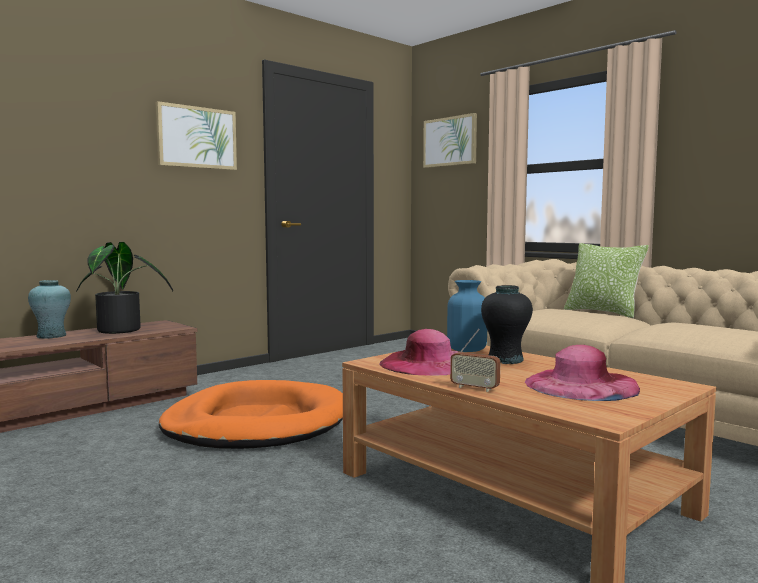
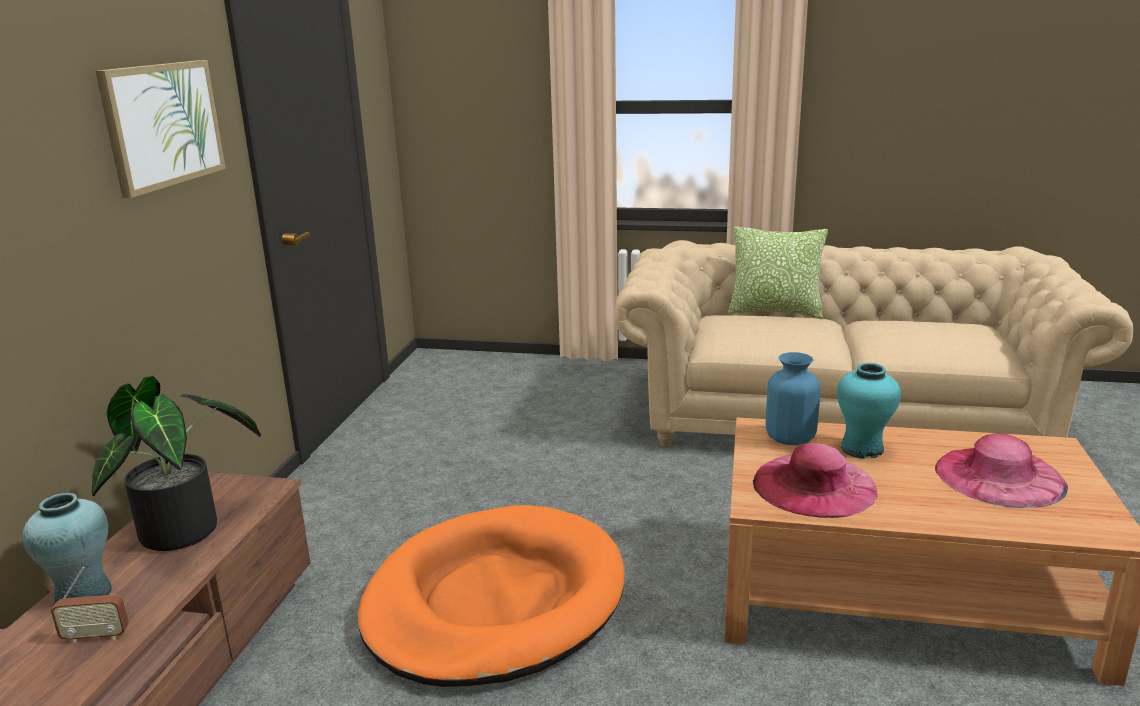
camera: 35 degrees left, 15 degrees up
picture [423,113,477,168] -> none
radio [450,329,500,392] -> radio moved to [51,567,129,643]
black vase [481,285,533,364] -> turquoise vase [837,363,901,459]

